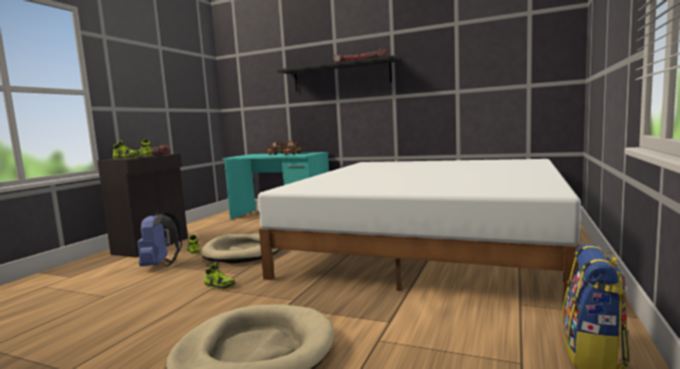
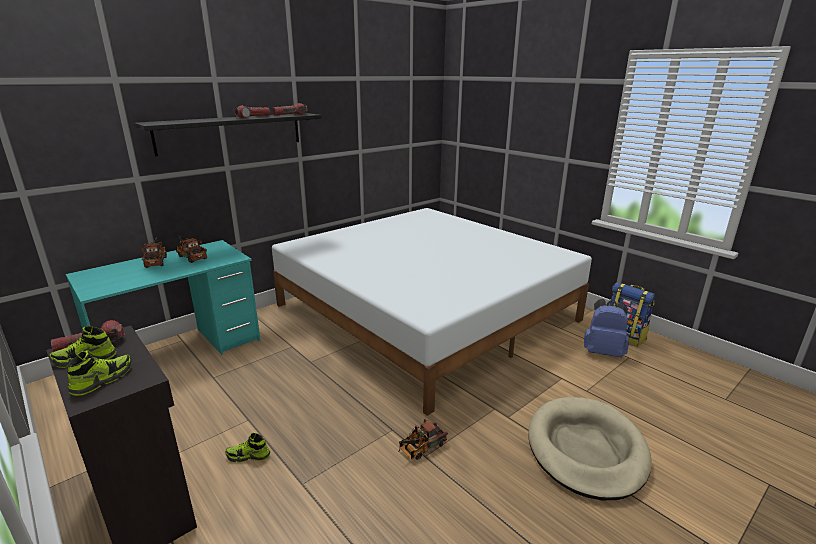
camera: 65 degrees left, 15 degrees up
blue backpack [137,211,182,267] -> blue backpack moved to [584,299,629,357]
beige dog bed [201,234,281,264] -> none
shoe [205,263,235,289] -> toy truck [398,419,448,460]

